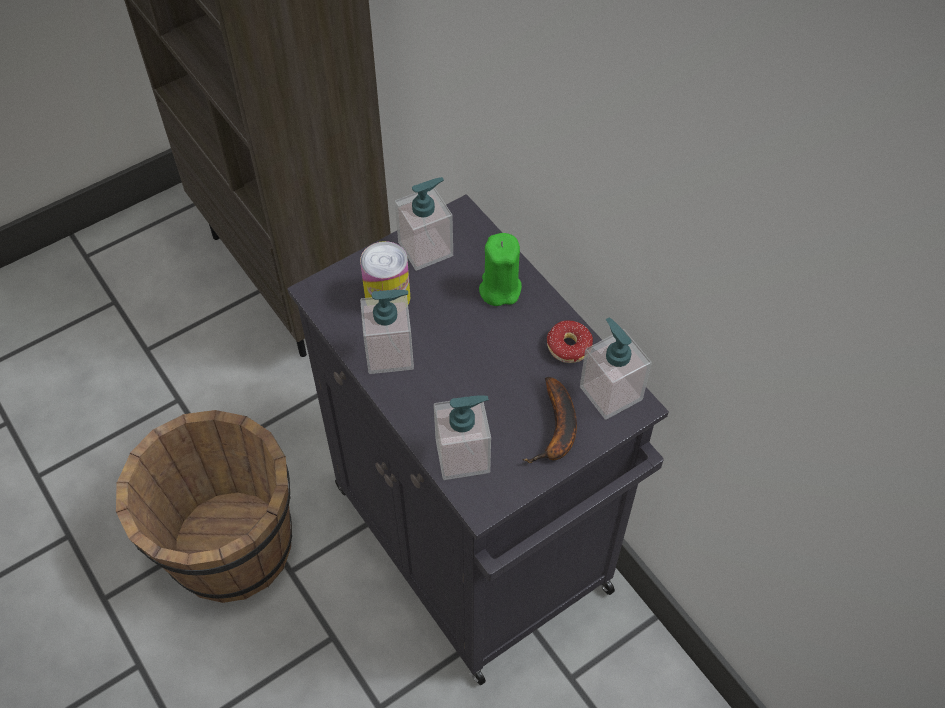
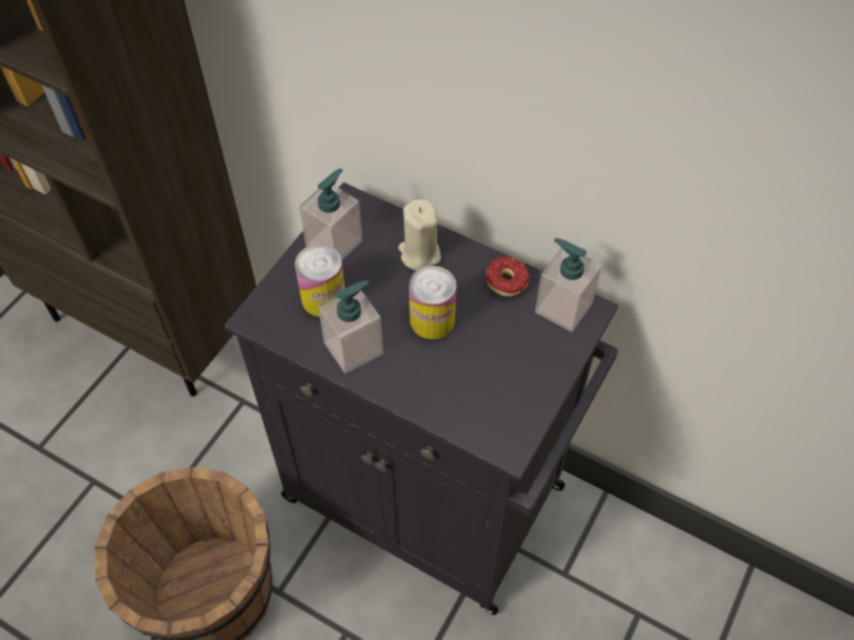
camera: 25 degrees left, 0 degrees up
soap dispenser [434,396,491,480] -> none
green candle [479,233,522,306] -> beige candle [398,199,441,271]
banana [523,377,577,463] -> none
none -> can [409,266,457,339]

